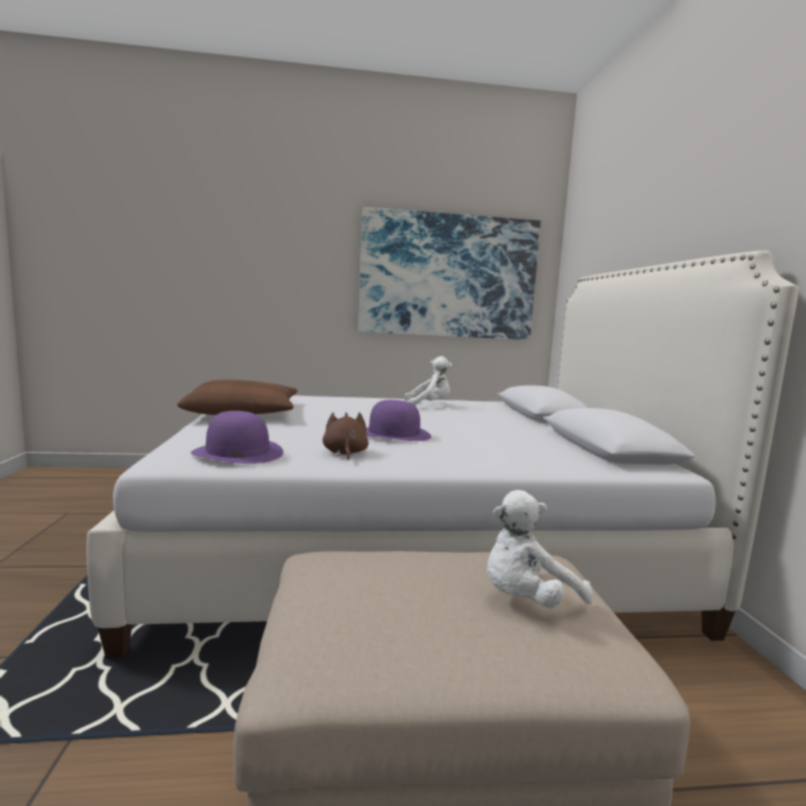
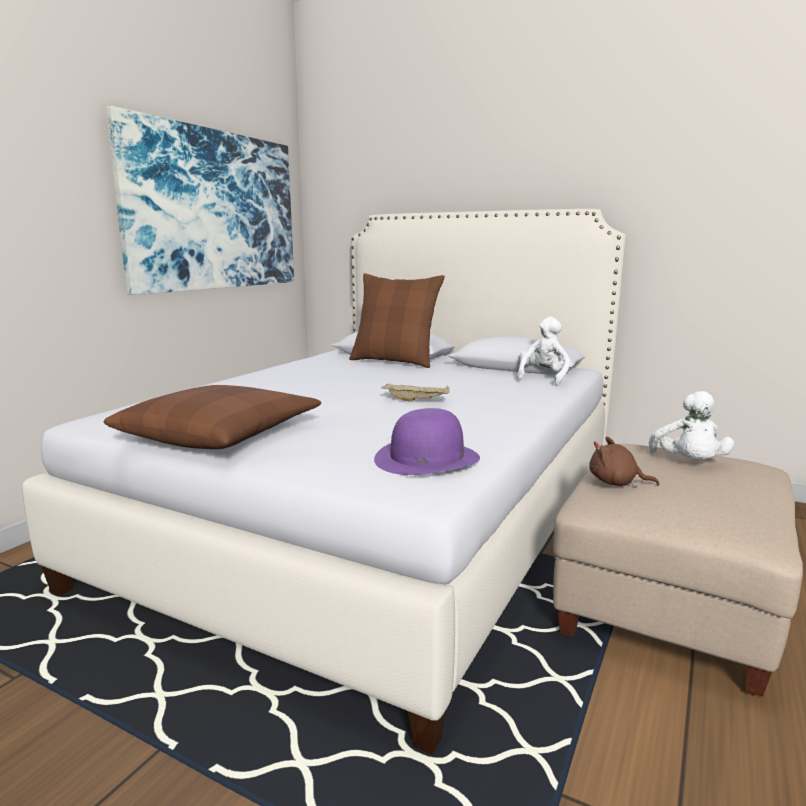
camera: 55 degrees left, 5 degrees up
brown plush toy [323,412,369,460] -> brown plush toy moved to [589,436,659,487]
purple hat [366,400,431,441] -> beige tray [382,383,450,402]
white plush toy [405,356,452,406] -> white plush toy moved to [517,317,570,386]
none -> brown pillow [349,273,445,368]

